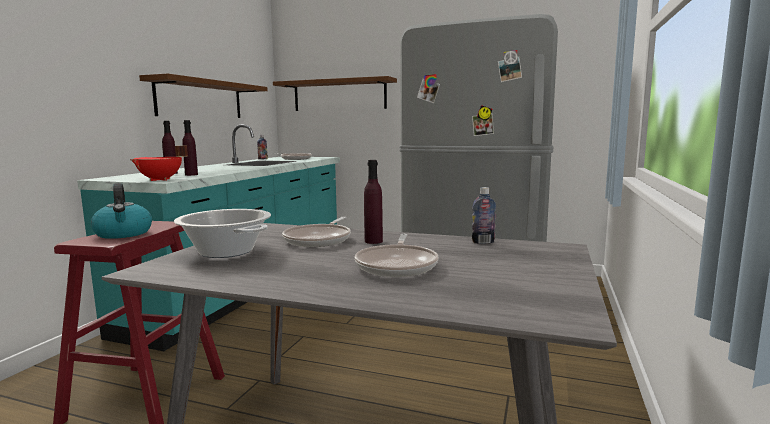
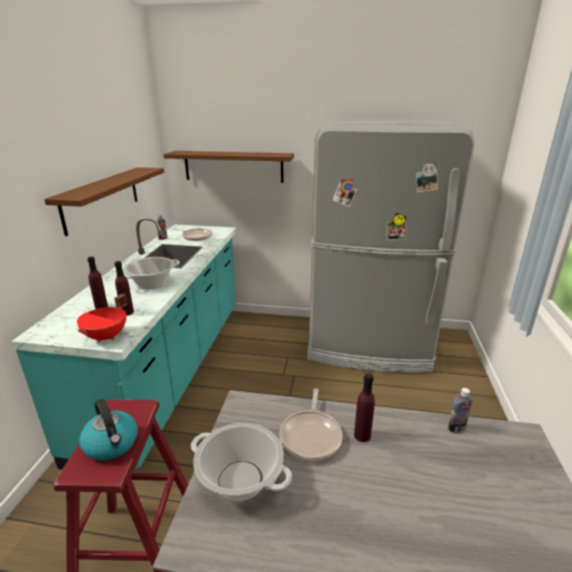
camera: 10 degrees left, 15 degrees up
frying pan [354,234,438,277] -> none
none -> cooking pot [123,257,180,289]

